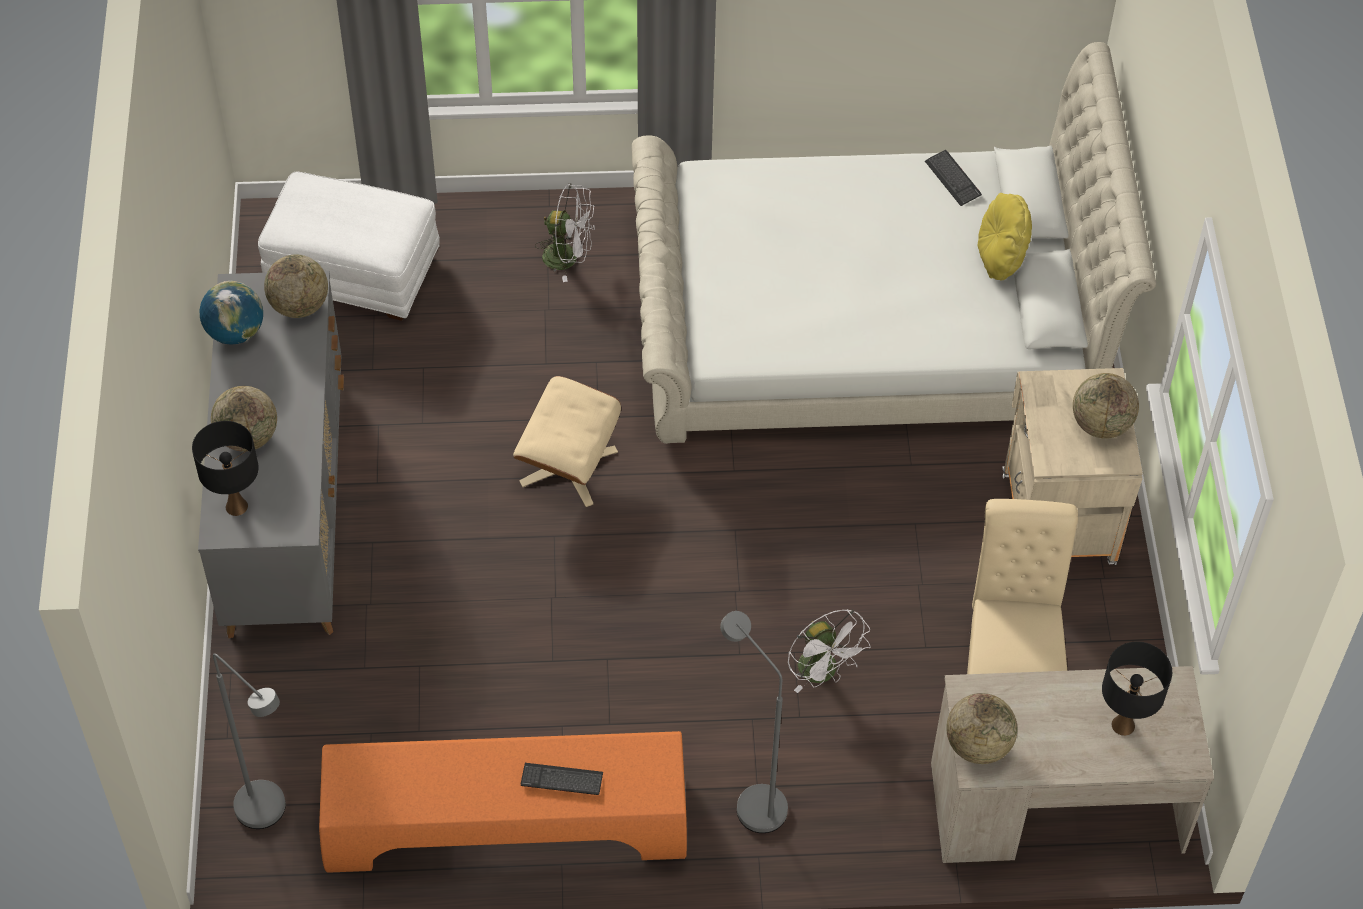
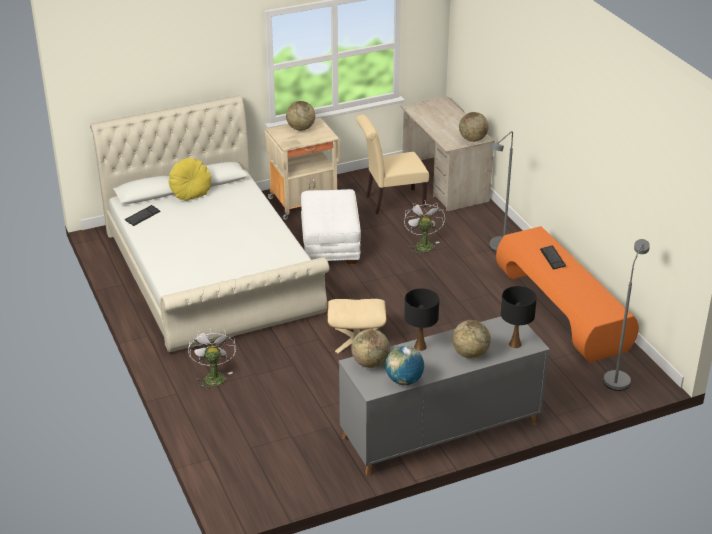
camera: 110 degrees left, 20 degrees down
white ottoman [258,171,440,321] -> white ottoman moved to [301,189,361,264]
white fan [788,609,870,693] -> white fan turned 45 degrees counterclockwise [404,201,445,255]
black table lamp [1102,642,1172,736] -> black table lamp moved to [404,288,439,351]

